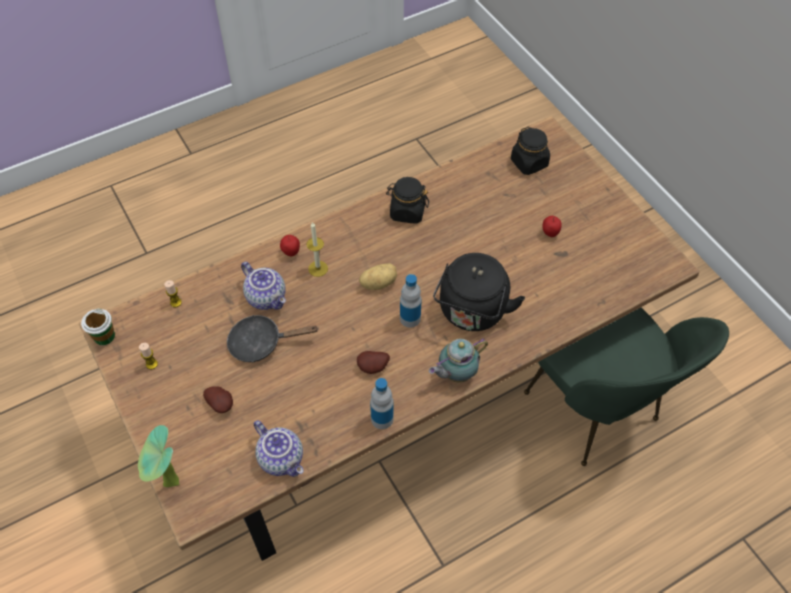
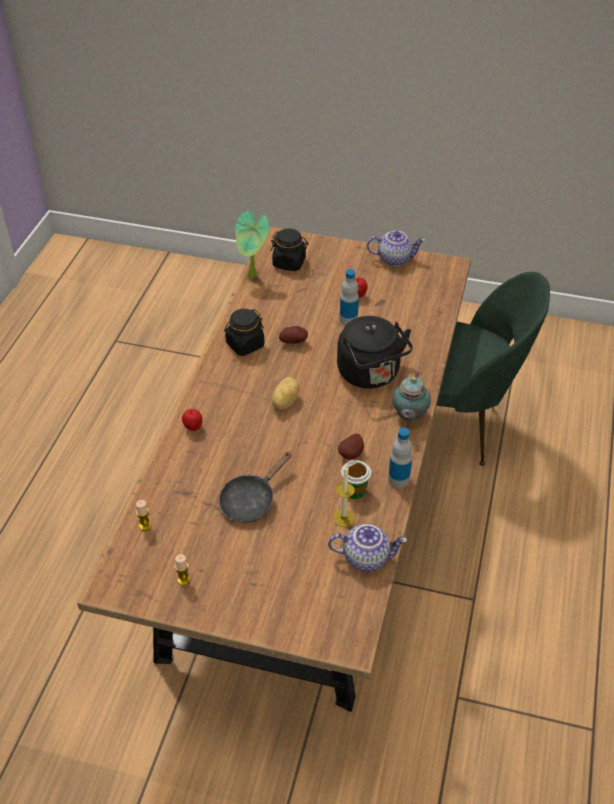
camera: 45 degrees left, 10 degrees down
cup [81,308,115,345] -> cup moved to [341,460,371,499]
potted plant [138,425,179,487] -> potted plant moved to [235,211,269,280]
potato [203,386,233,413] -> potato moved to [279,326,308,344]
teapot [241,262,286,310] -> teapot moved to [367,231,425,266]
candle [306,222,328,277] -> candle moved to [333,465,355,527]
bottle [400,274,422,328] -> bottle moved to [340,269,359,325]

